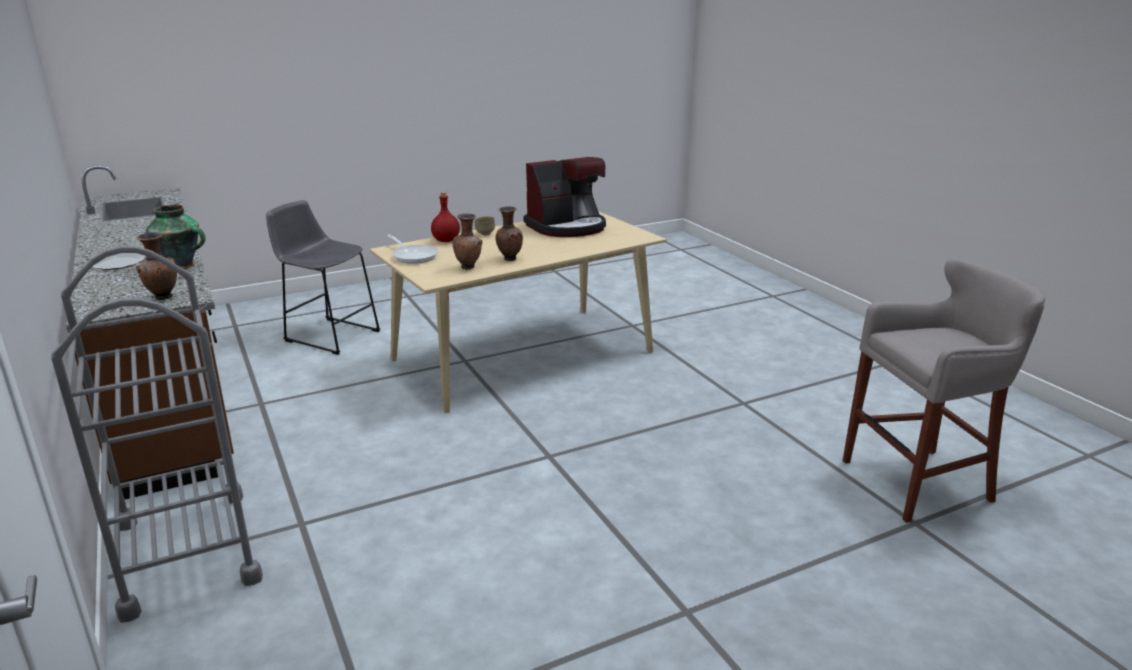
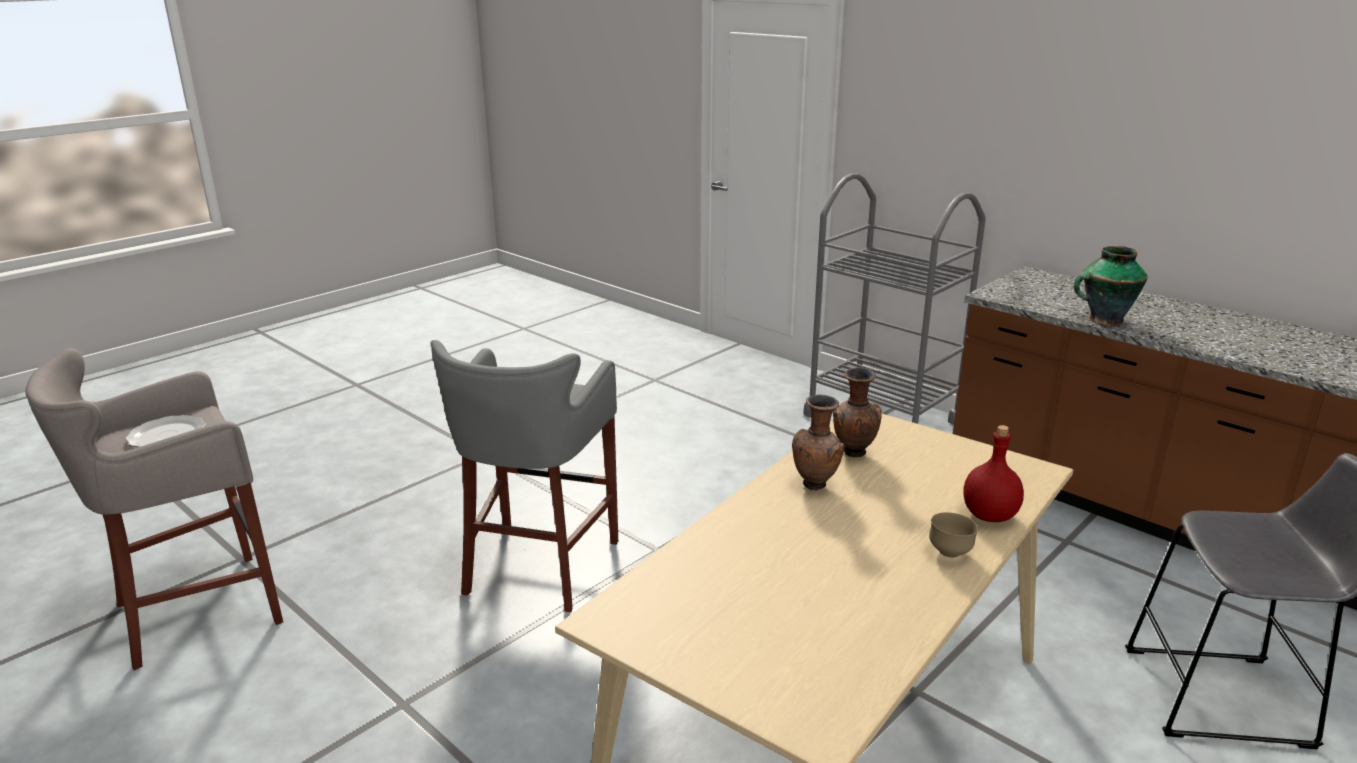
camera: 160 degrees right, 0 degrees up
plate [93,253,145,270] -> plate moved to [126,415,206,447]
brown vase [136,232,177,300] -> none
frying pan [387,234,439,264] -> none
coffee machine [523,157,606,237] -> none
none -> grey stool [430,340,618,612]

